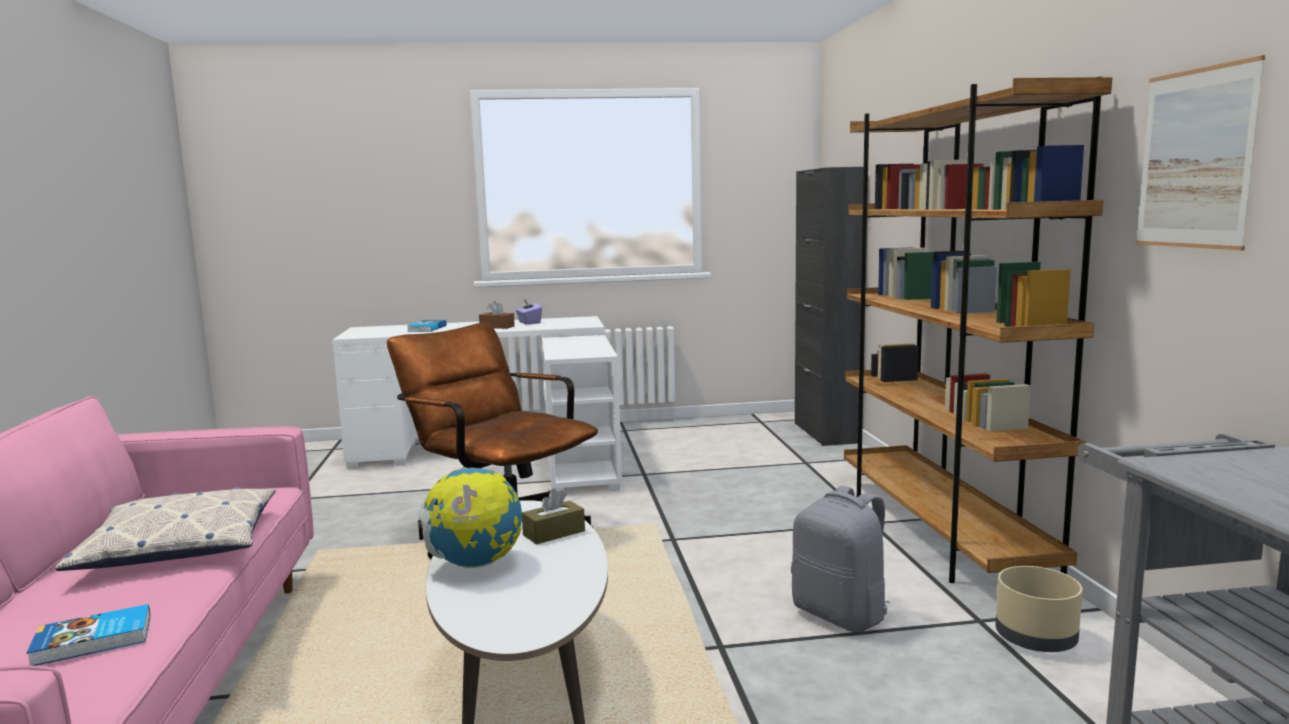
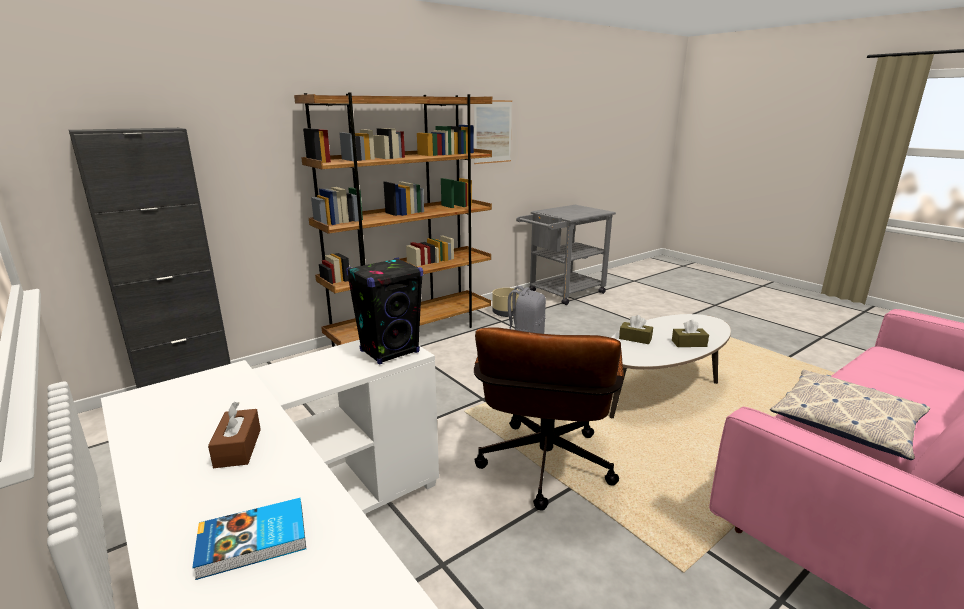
camera: 120 degrees left, 10 degrees up
book [27,604,151,666] -> none
globe [418,467,522,568] -> brown tissue box [672,319,709,347]
purple tissue box [516,299,542,324] -> none
none -> black speaker [346,257,423,365]

